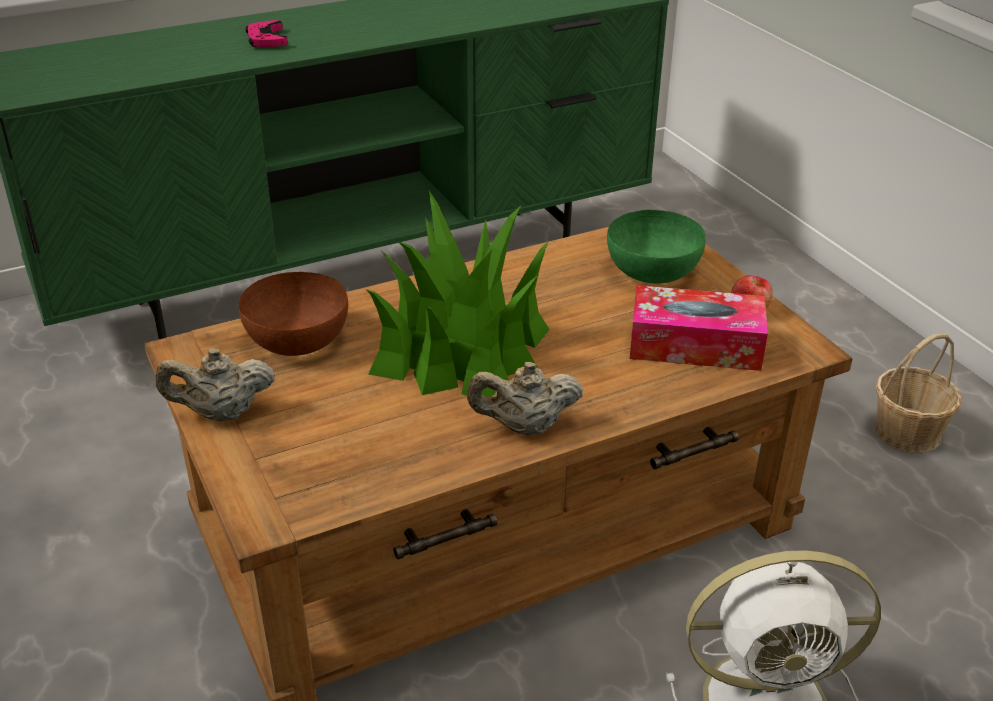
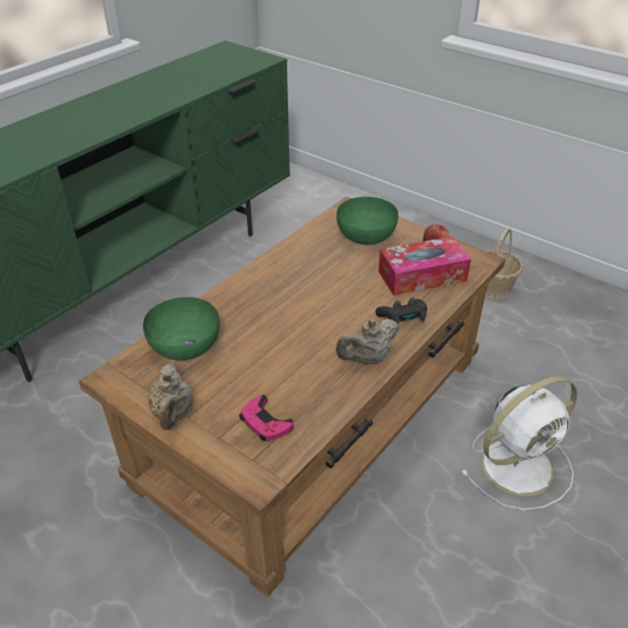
camera: 25 degrees left, 5 degrees up
beige teapot [156,348,275,421] -> beige teapot turned 60 degrees counterclockwise [148,364,193,430]
brown bowl [239,272,348,356] -> green bowl [143,297,220,360]
pink game controller [245,20,288,47] -> pink game controller moved to [239,395,294,441]
potted plant [367,191,550,397] -> none
none -> black game controller [375,298,427,325]

